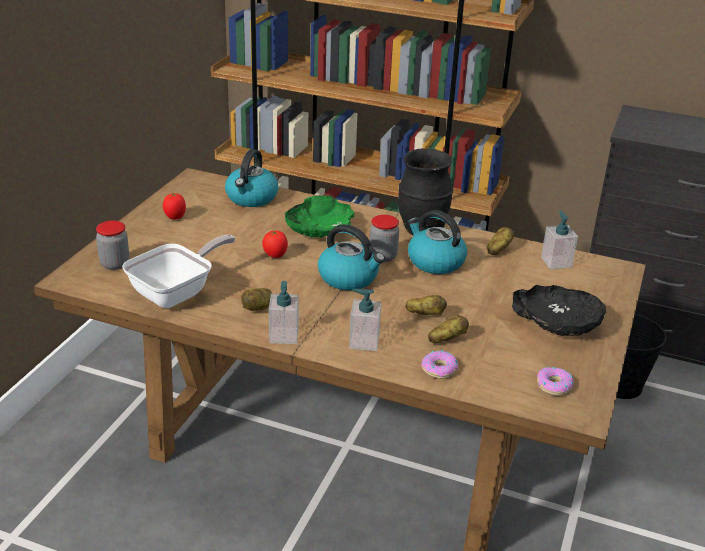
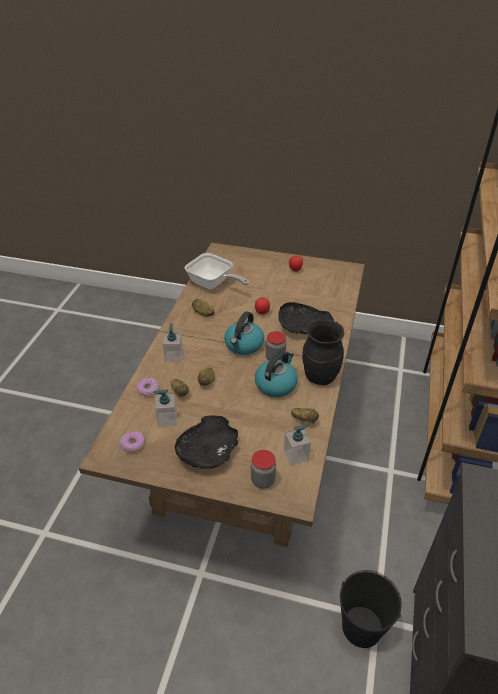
camera: 85 degrees right, 10 degrees up
jar [96,221,129,270] -> jar moved to [251,450,276,489]
kettle [225,149,278,207] -> none
soap dispenser [269,281,299,344] -> soap dispenser moved to [153,389,177,427]
green bowl [285,195,355,238] -> black bowl [279,302,334,334]

